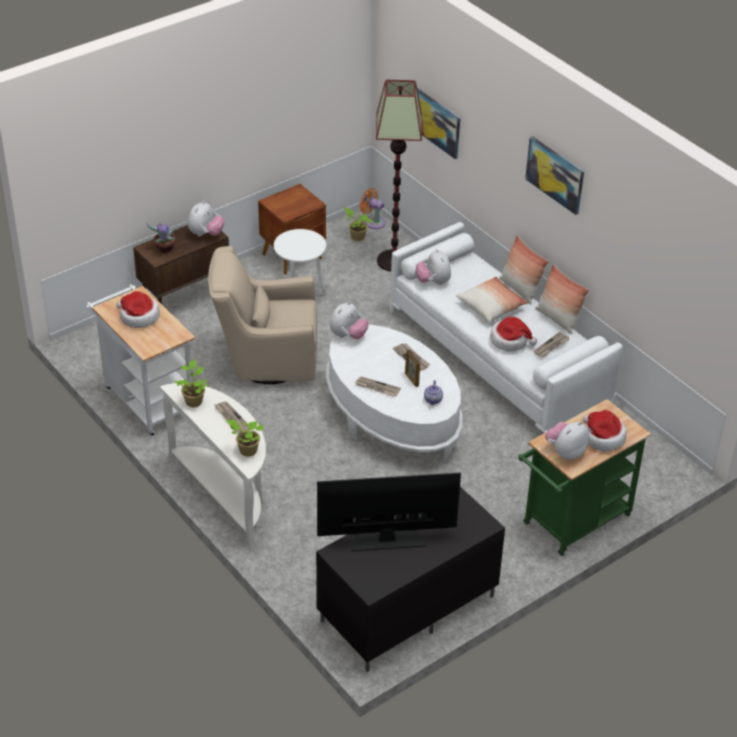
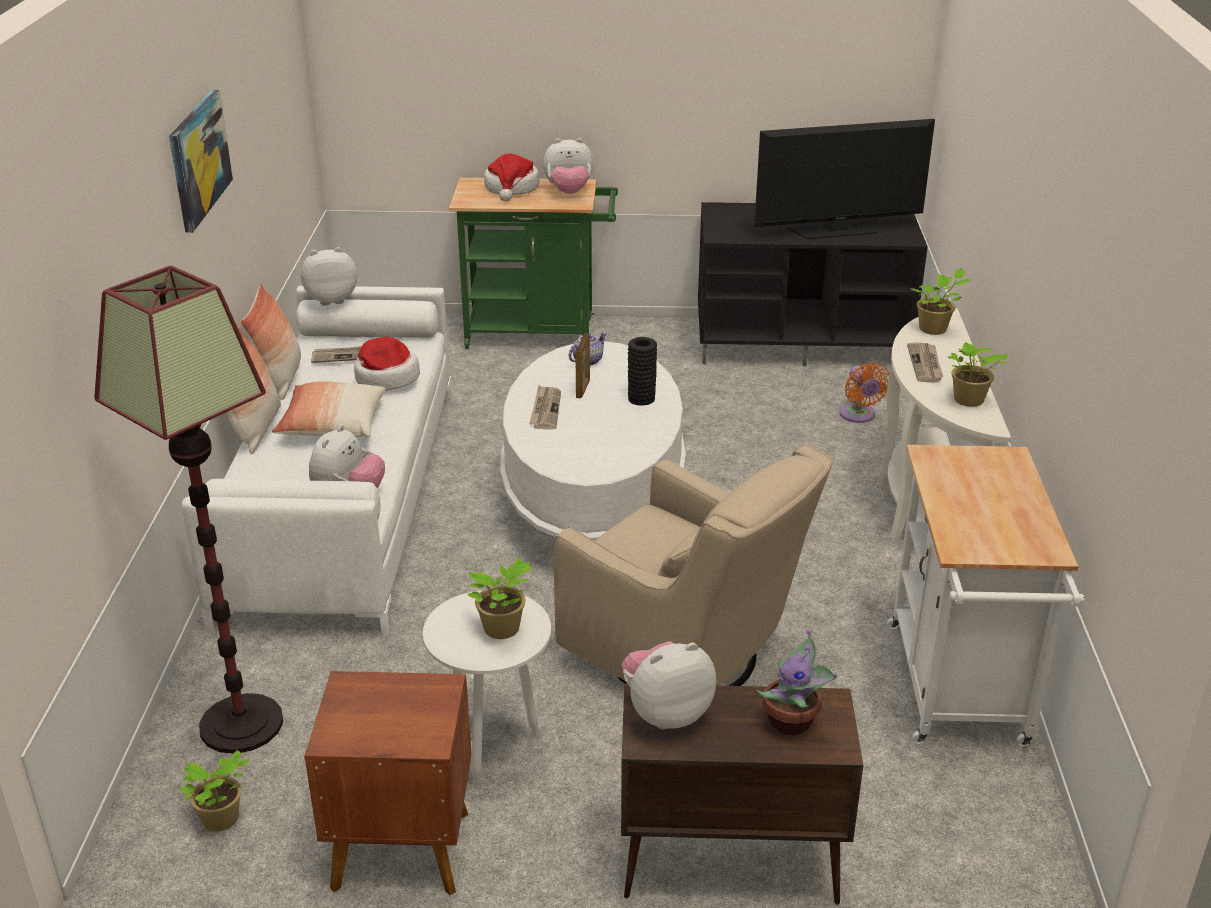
camera: 140 degrees left, 10 degrees down
hat [116,291,160,328] -> none
television [317,472,461,551] -> television turned 45 degrees counterclockwise [754,119,935,239]
plush toy [330,301,369,339] -> plush toy moved to [301,247,357,306]
newspaper [354,377,401,397] -> black vase [628,337,657,406]
orange fan [359,188,386,229] -> orange fan moved to [839,363,890,423]
picture [417,88,460,159] -> none
none -> potted plant [467,558,533,639]

